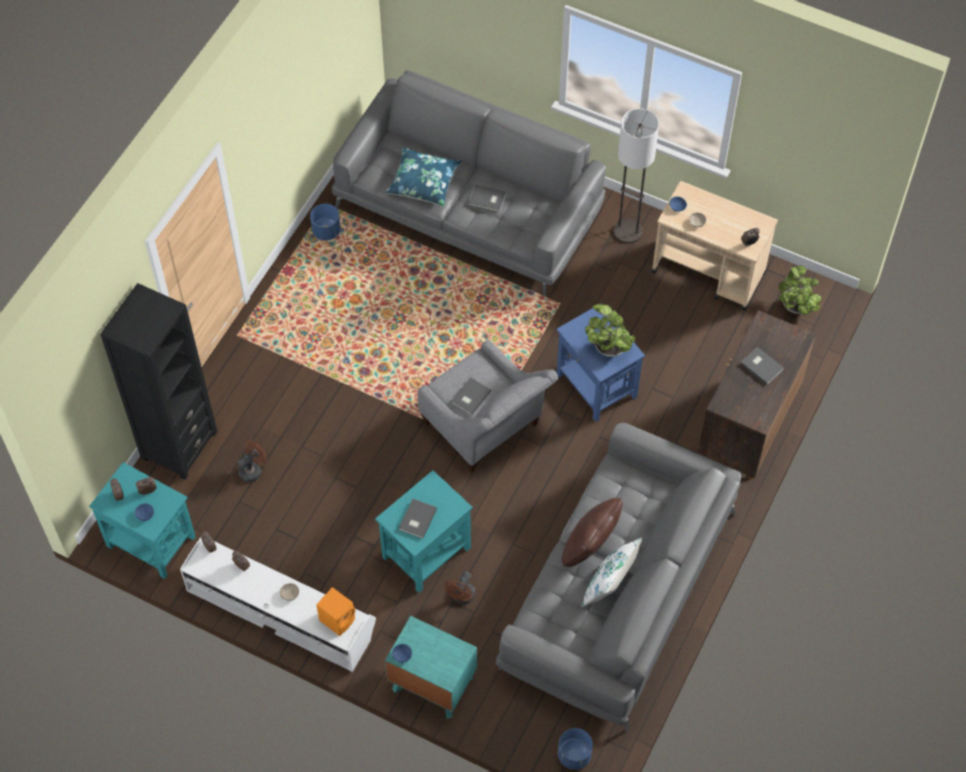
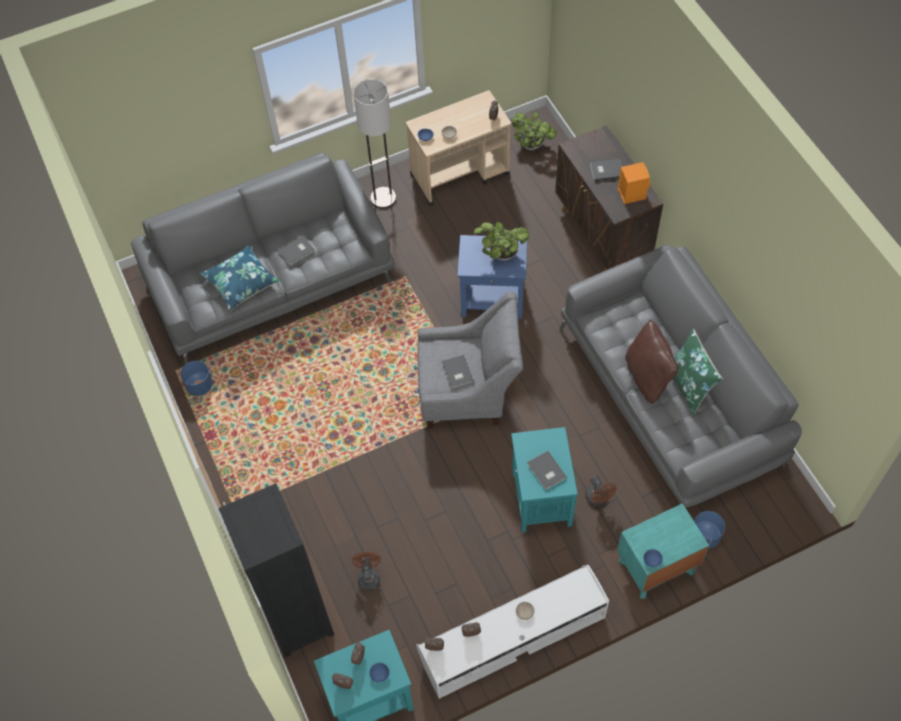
camera: 50 degrees left, 0 degrees up
orange speaker [316,587,355,636] -> orange speaker moved to [618,162,650,204]
blue planter [558,728,593,770] -> blue planter moved to [694,511,725,549]
white pillow [581,538,642,607] -> green pillow [674,328,723,415]

